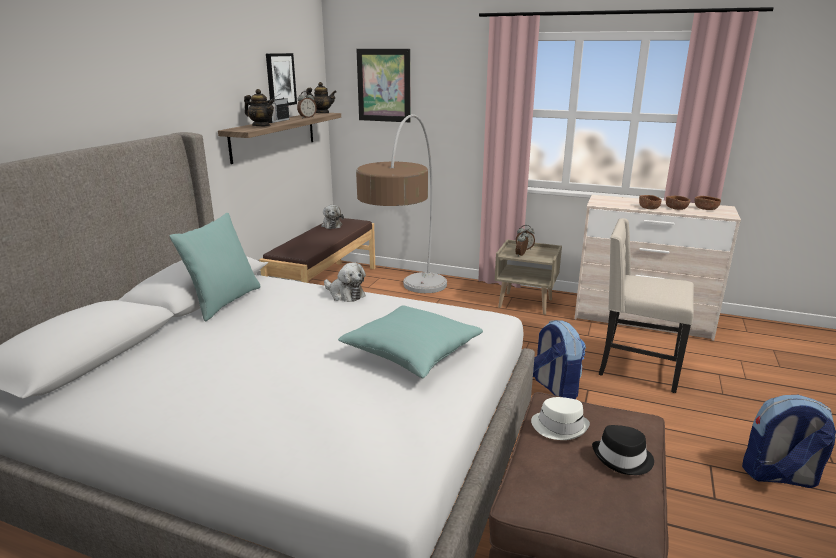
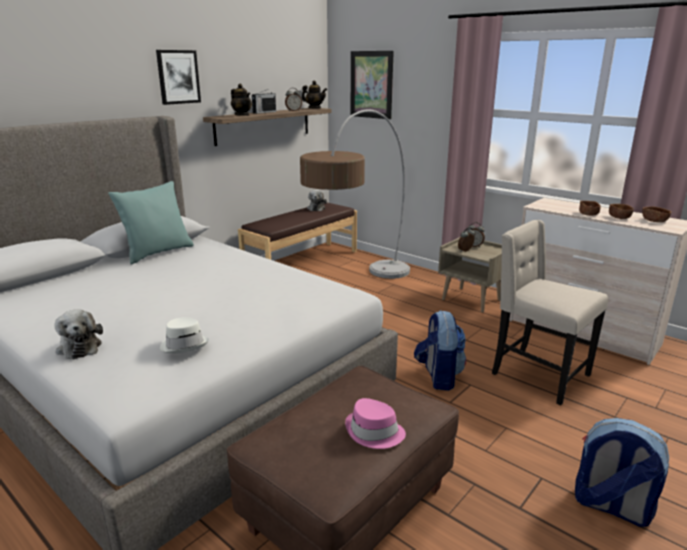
camera: 20 degrees right, 0 degrees up
picture [266,53,297,105] -> picture moved to [156,50,201,105]
plush toy [324,262,366,302] -> plush toy moved to [54,310,103,359]
turquoise pillow [338,305,483,378] -> none
white hat [531,397,590,440] -> white hat moved to [160,317,209,354]
black hat [592,425,654,475] -> pink hat [345,398,406,449]

